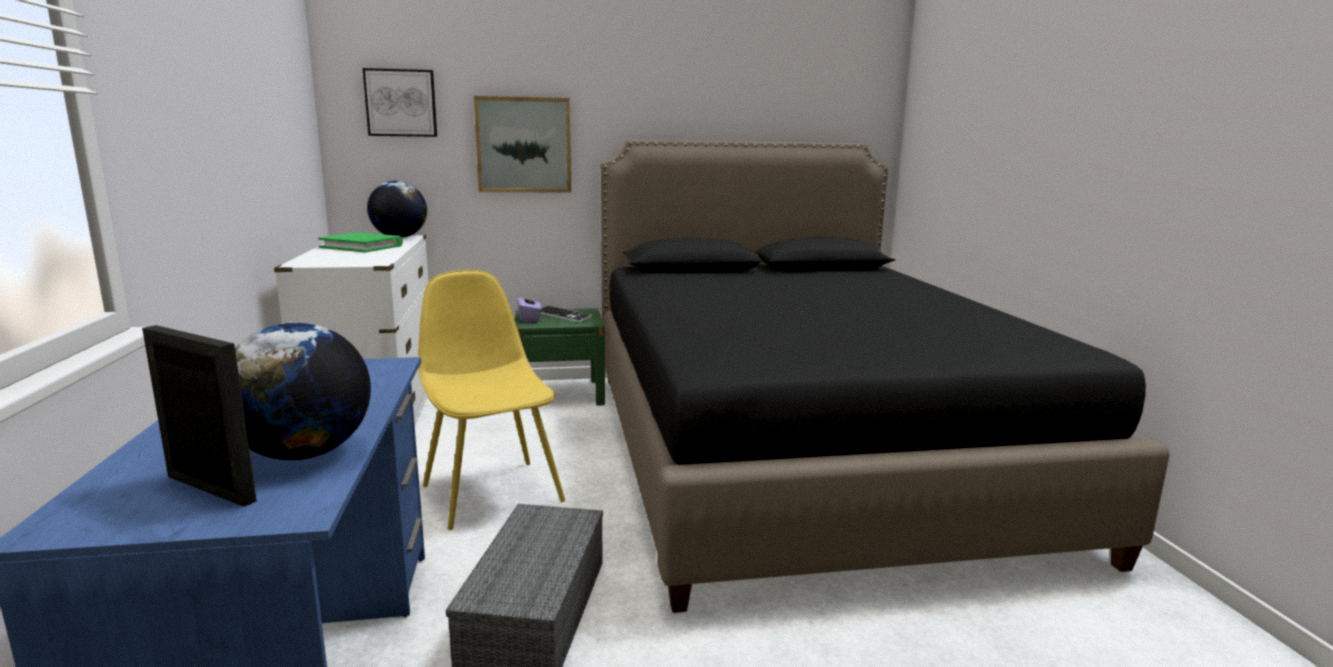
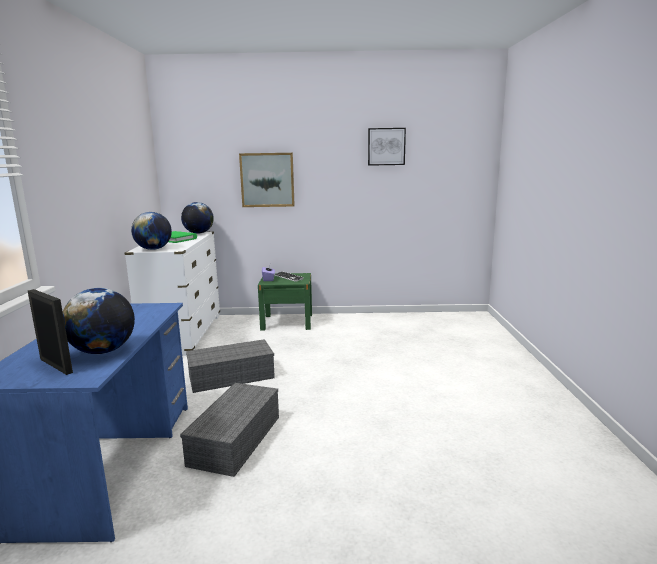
camera: 10 degrees right, 0 degrees up
picture [363,68,437,137] -> picture moved to [368,128,406,166]
yellow chair [418,270,565,530] -> grey storage box [186,339,275,393]
black bed [601,140,1169,613] -> none
none -> globe [131,212,172,250]

